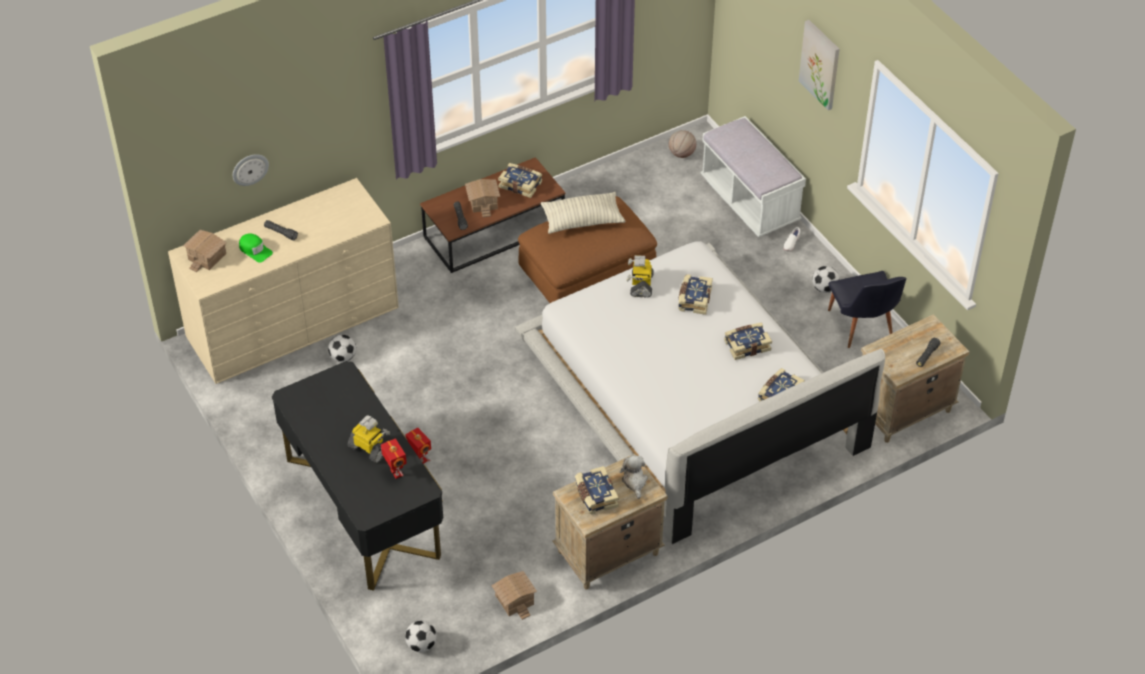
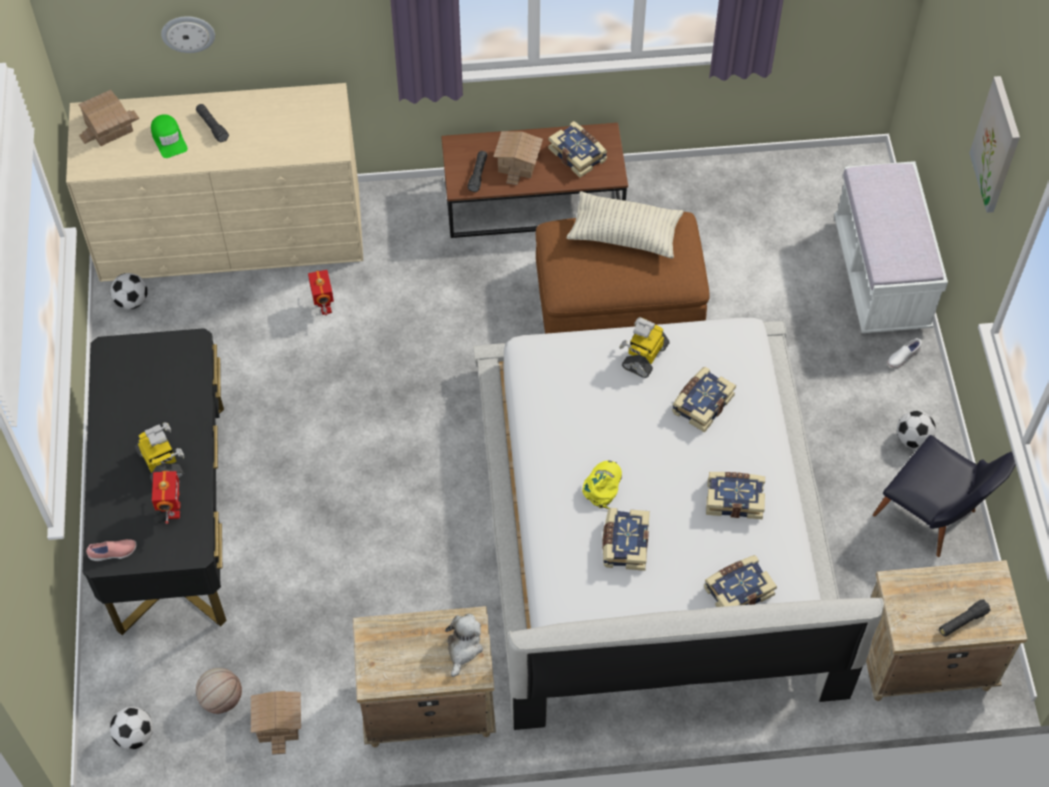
camera: 25 degrees right, 10 degrees up
football [328,335,356,362] -> football moved to [110,273,148,309]
toy robot [405,427,431,464] -> toy robot moved to [308,270,334,315]
book [575,466,619,515] -> book moved to [602,508,650,571]
basketball [669,130,696,158] -> basketball moved to [196,668,242,714]
black chair [828,271,906,348] -> black chair turned 60 degrees counterclockwise [873,435,1016,557]
none -> pink shoe [86,539,136,561]
none -> yellow cap [582,461,622,509]

